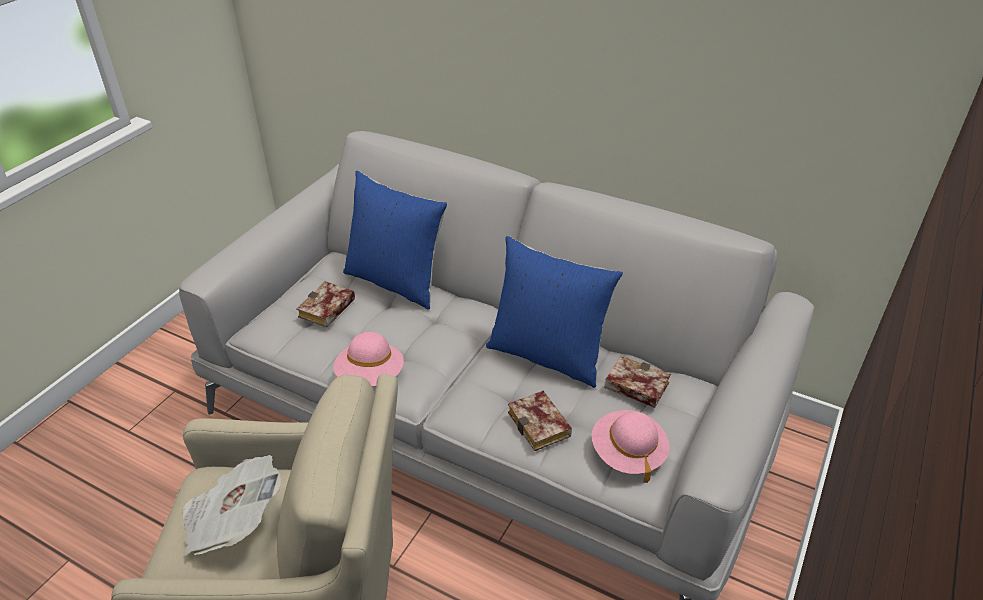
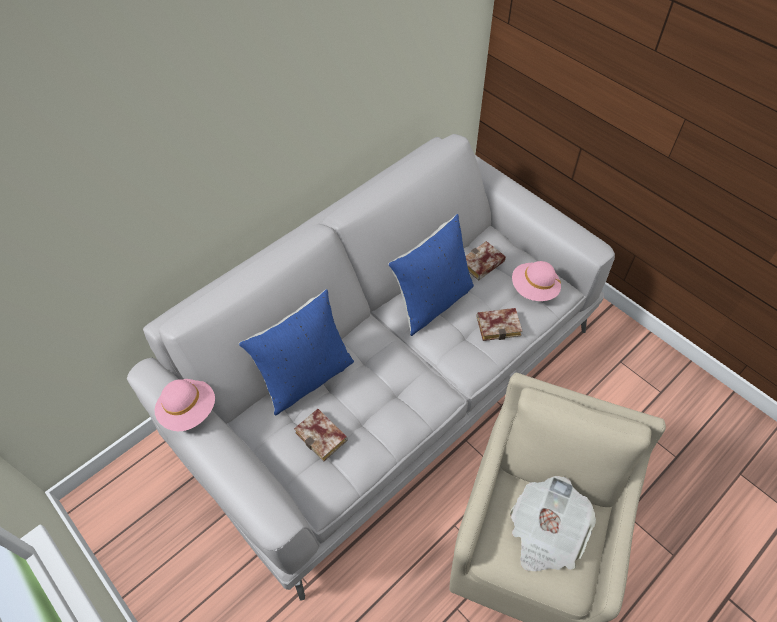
camera: 70 degrees left, 15 degrees up
pink hat [333,332,404,386] -> pink hat moved to [155,379,215,431]

